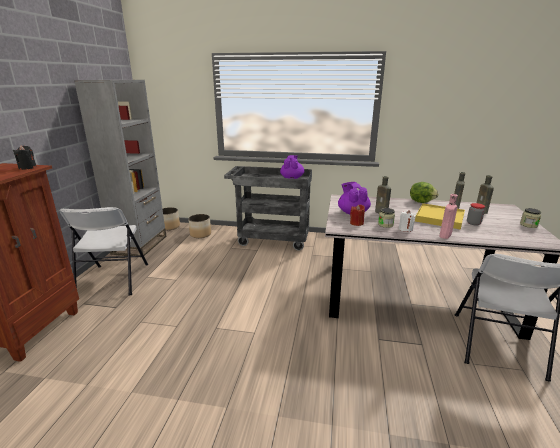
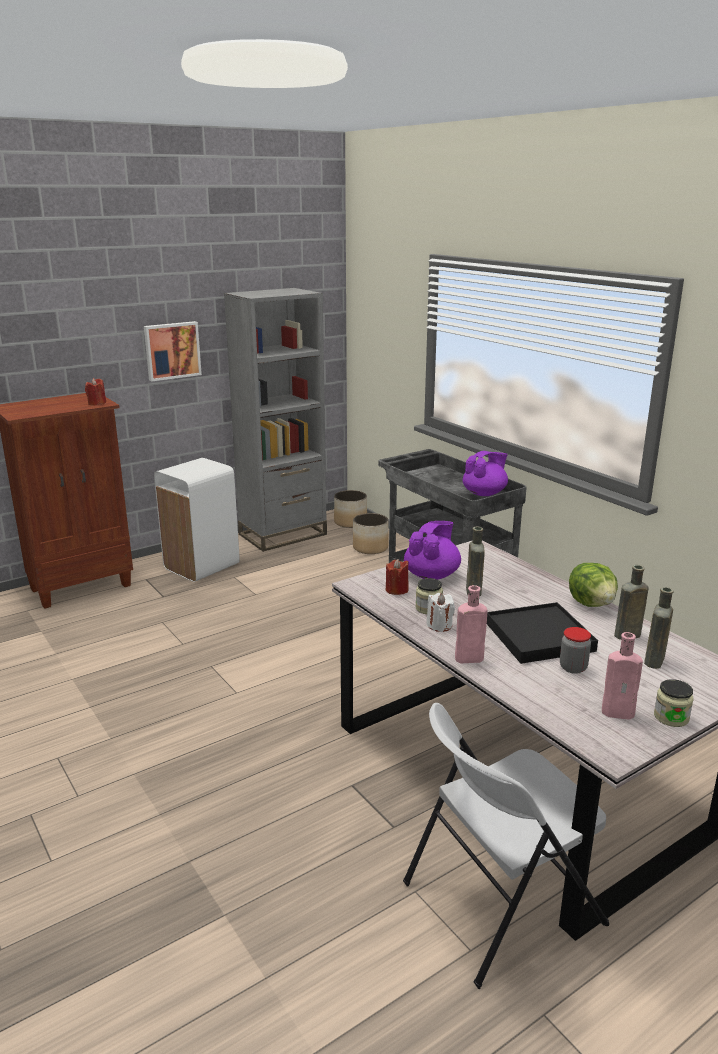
camera: 45 degrees right, 0 degrees up
black candle [13,145,37,170] -> red candle [85,378,106,405]
white chair [60,207,148,295] -> white trash can [154,458,240,582]
yellow tray [415,203,465,230] -> black tray [487,602,598,664]
none -> picture [144,321,202,382]
none -> pink bottle [602,632,643,720]

